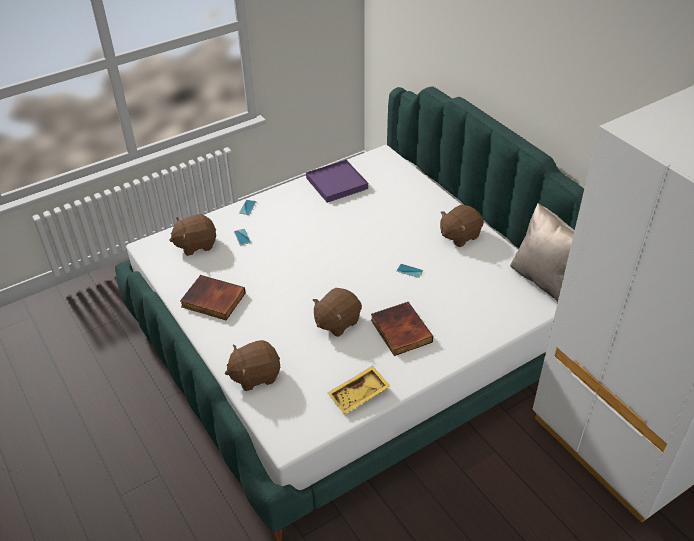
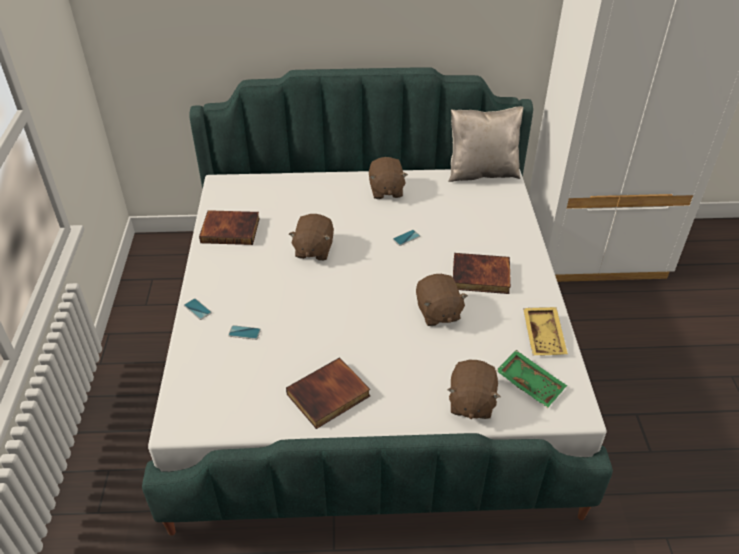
camera: 60 degrees left, 0 degrees up
brown plush toy [169,214,216,256] -> brown plush toy moved to [289,214,334,261]
purple tray [306,160,368,203] -> book [199,210,260,245]
none -> green tray [496,350,567,408]

